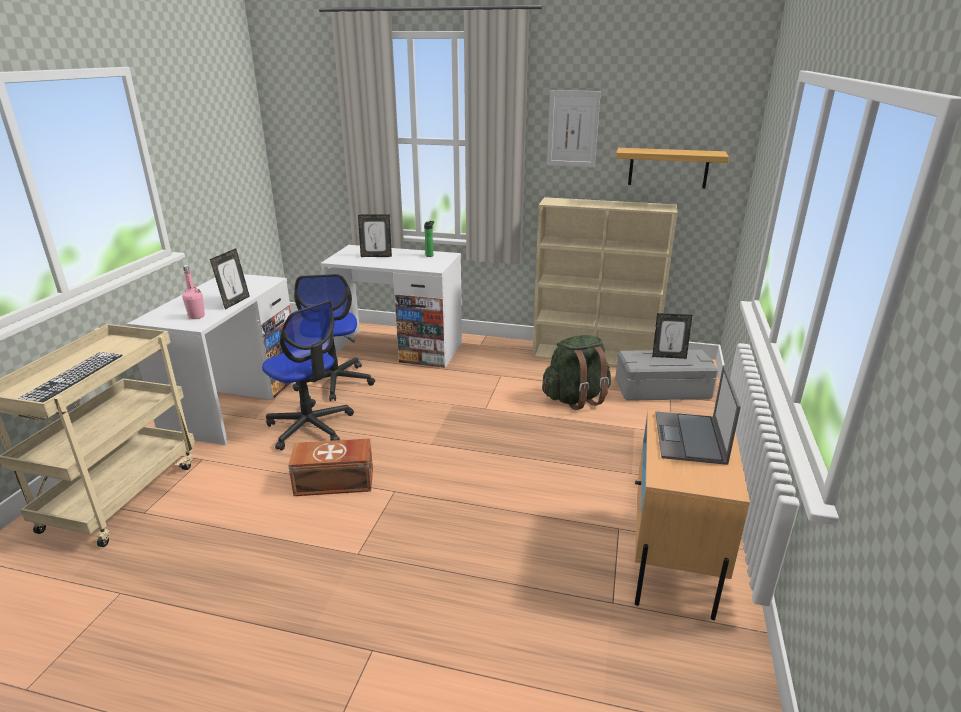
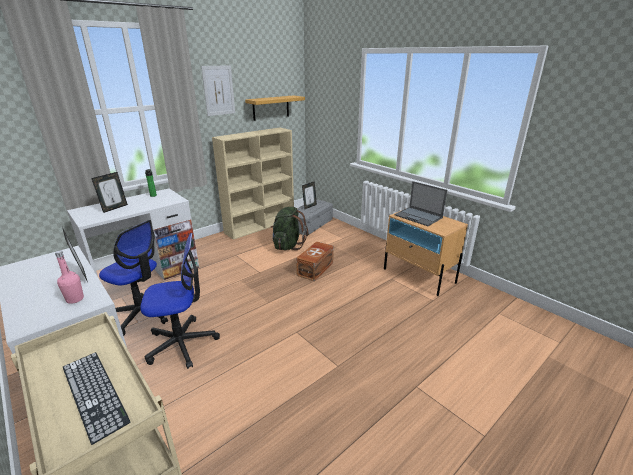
camera: 55 degrees left, 0 degrees up
brown storage box [288,438,373,496] -> brown storage box moved to [296,241,334,281]

